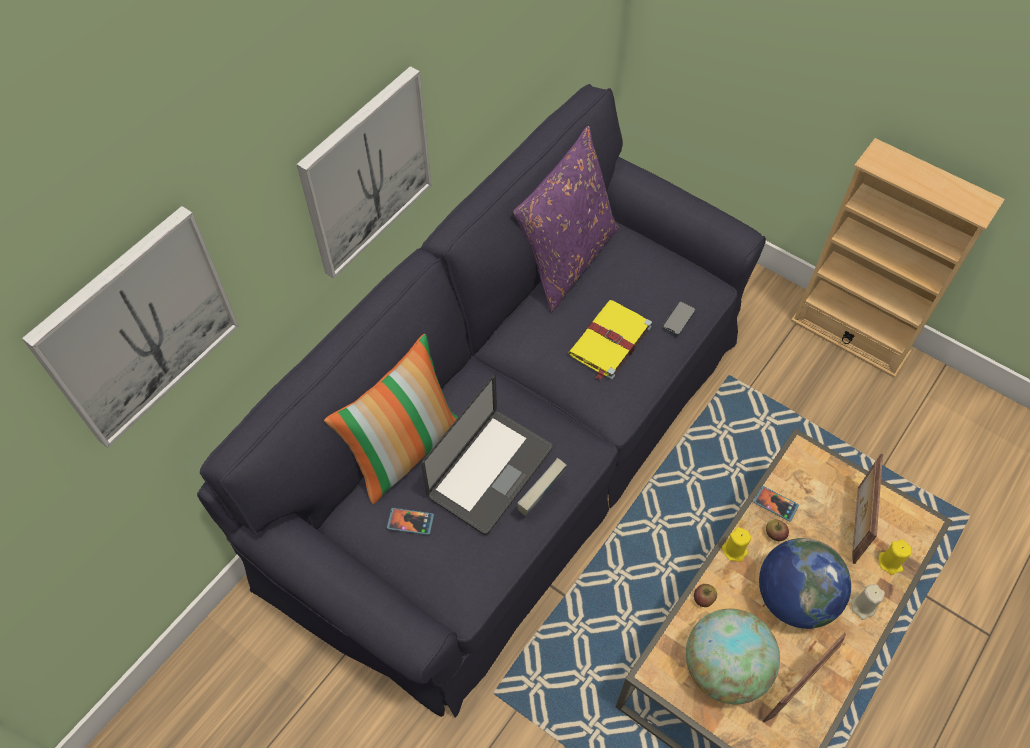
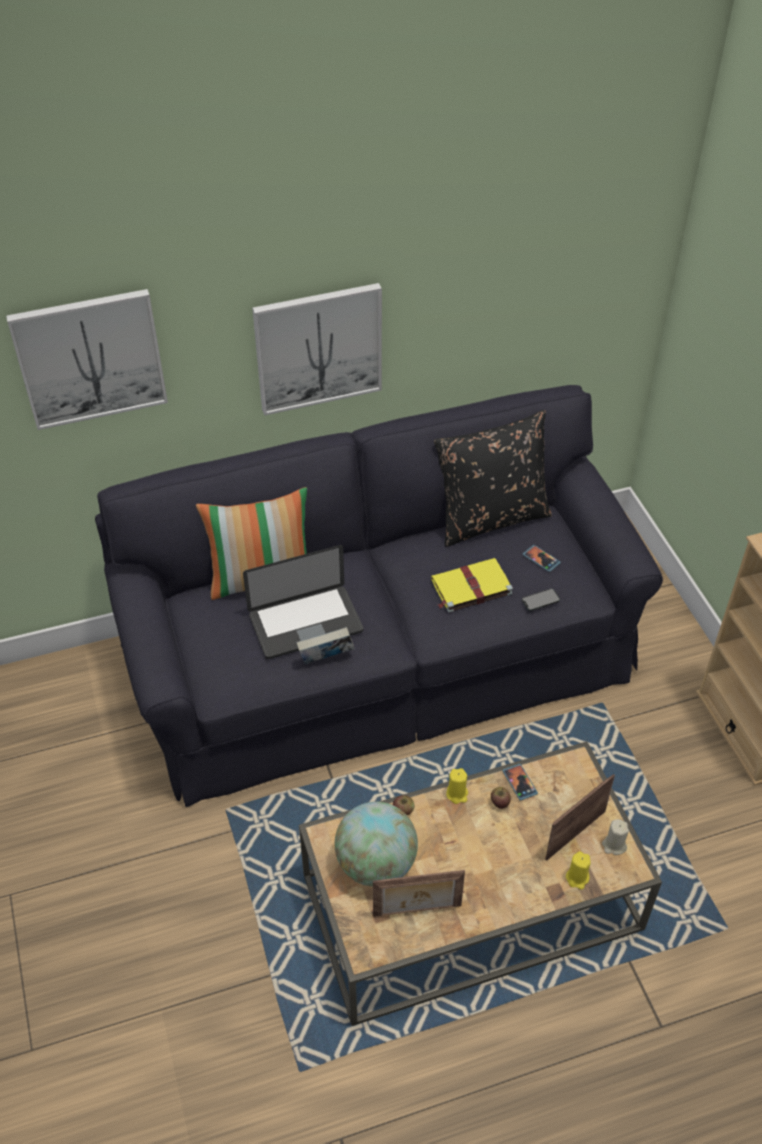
camera: 35 degrees right, 10 degrees down
phone [387,508,434,535] -> phone moved to [523,545,561,572]
purple pillow [513,126,619,312] -> black pillow [434,410,552,547]
globe [759,538,851,629] -> none
beige candle [852,584,885,620] -> beige candle moved to [602,819,629,855]

